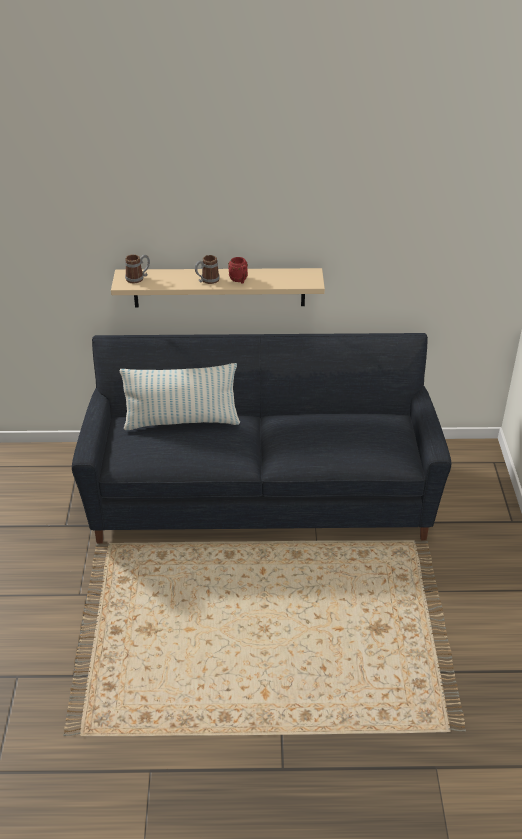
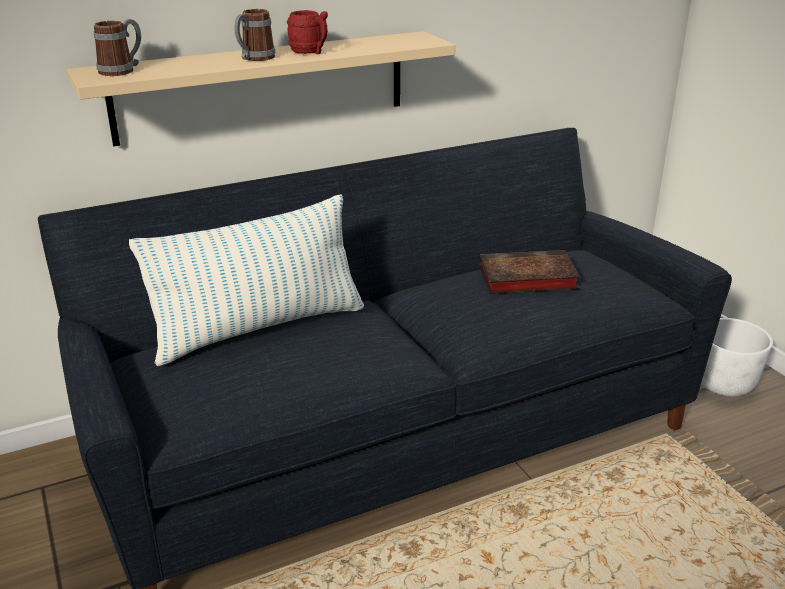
camera: 25 degrees left, 10 degrees down
none -> book [479,250,580,294]
none -> white planter [701,318,773,397]

